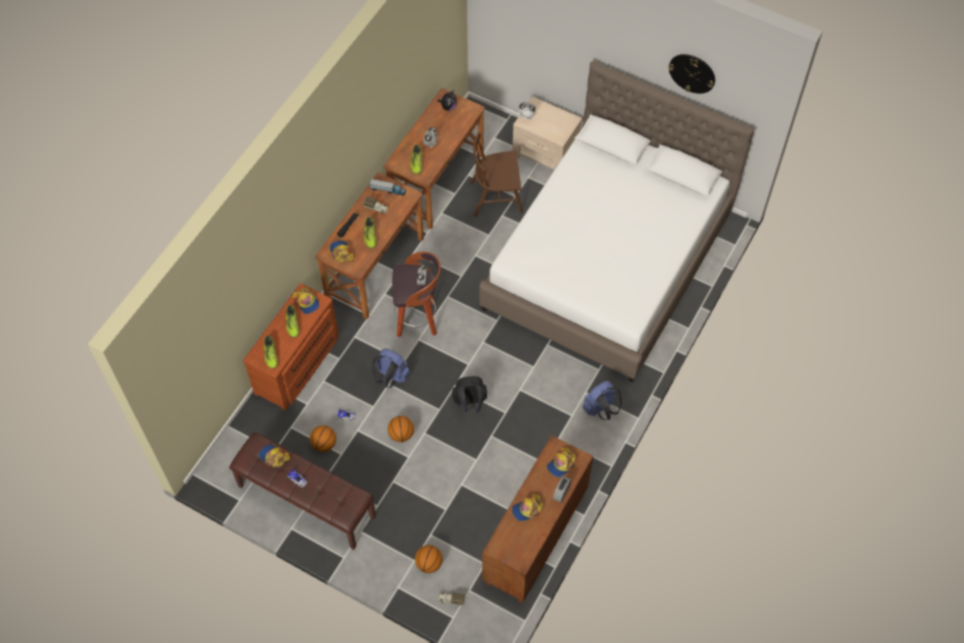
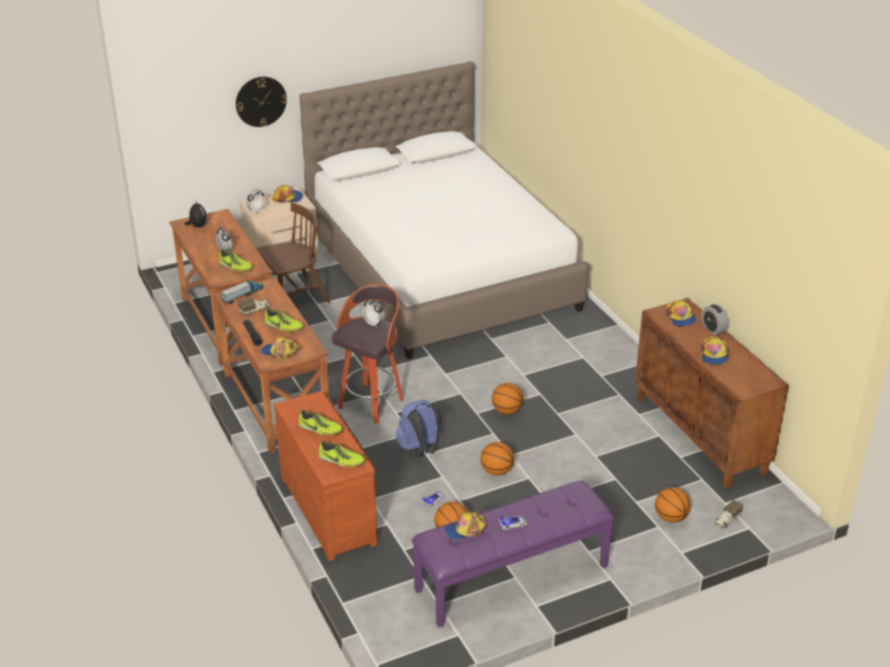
camera: 55 degrees left, 25 degrees down
brown bench [229,432,376,550] -> purple bench [412,481,614,628]
cap [292,288,319,314] -> cap moved to [272,185,303,203]
black backpack [452,376,487,414] -> basketball [492,383,524,415]
brown chair [470,132,523,217] -> brown chair turned 150 degrees counterclockwise [256,202,331,303]
blue backpack [582,381,622,420] -> none
wall clock [668,54,715,94] -> wall clock moved to [236,77,287,127]

